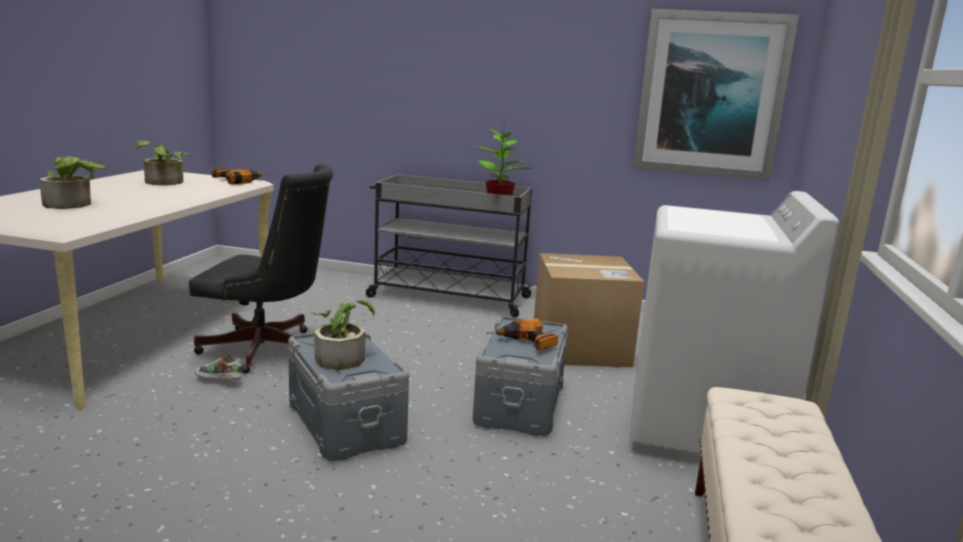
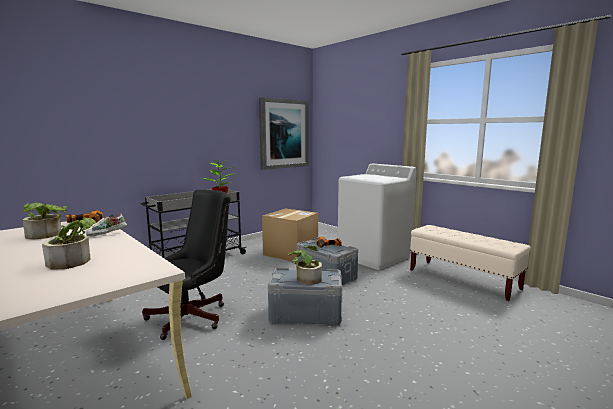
camera: 55 degrees left, 5 degrees down
shoe [195,355,242,379] -> shoe moved to [86,213,127,236]

